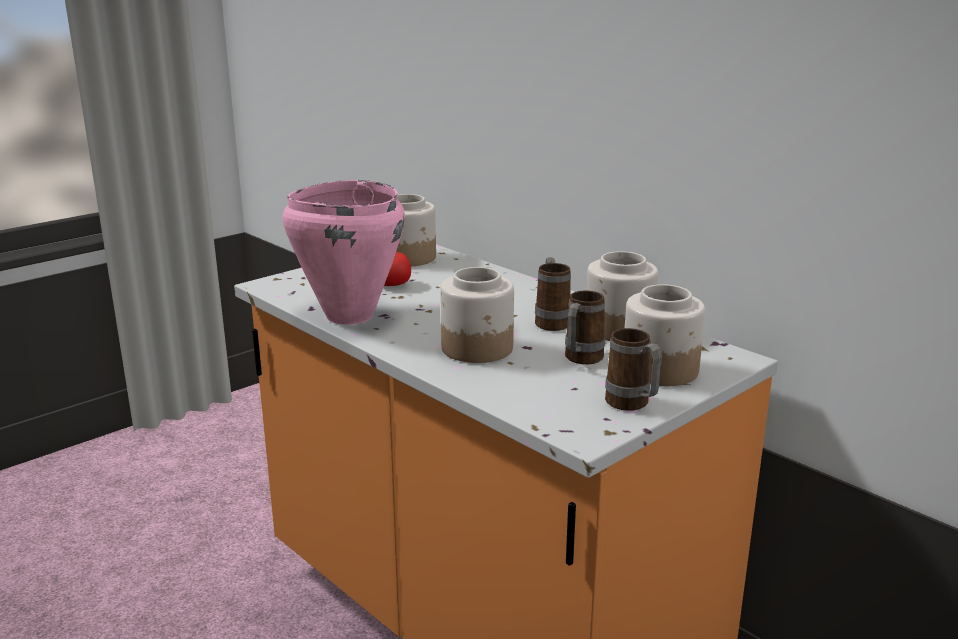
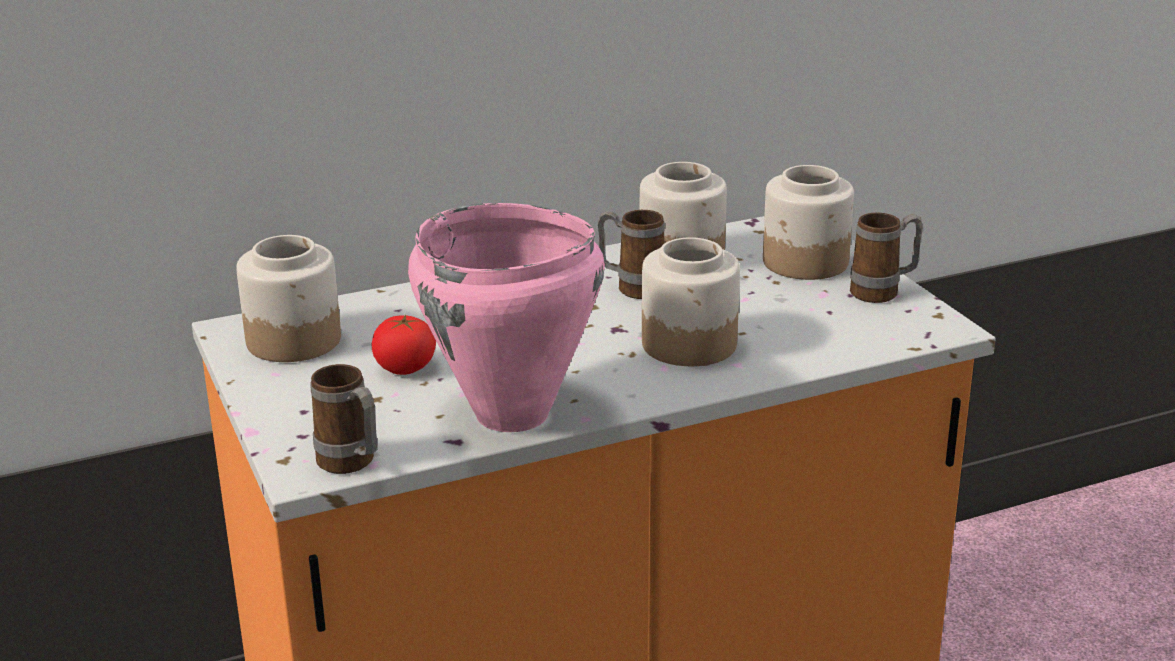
camera: 70 degrees left, 5 degrees up
mug [565,291,605,364] -> mug moved to [310,364,377,474]

